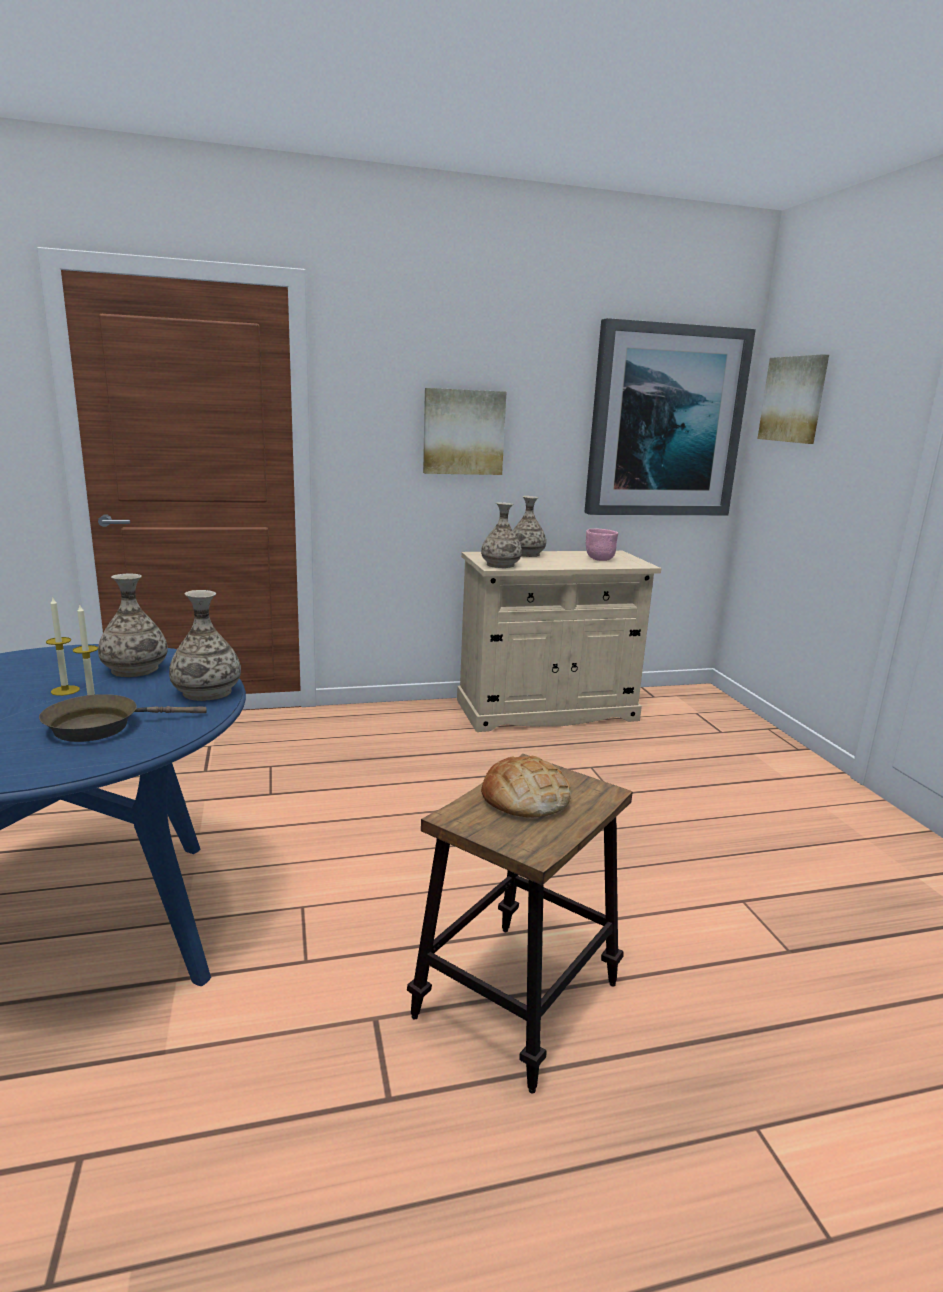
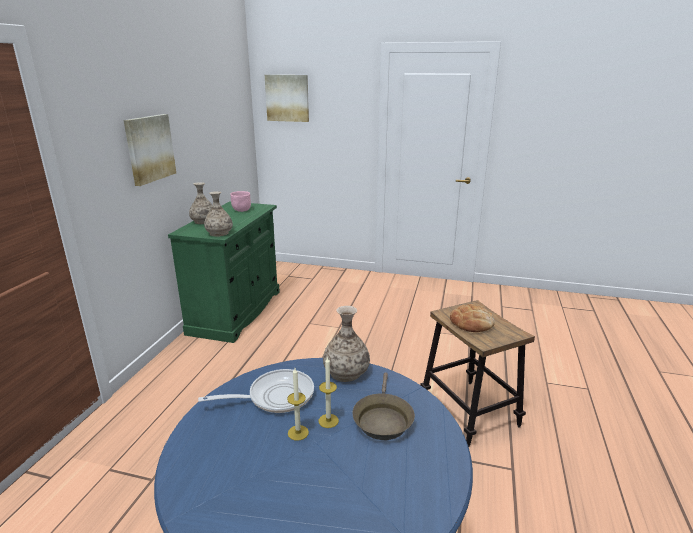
camera: 60 degrees left, 5 degrees up
vase [98,574,168,677] -> frying pan [198,369,314,413]
beige cabinet [457,551,661,732] -> green cabinet [168,201,280,343]
picture [584,318,756,515] -> none

